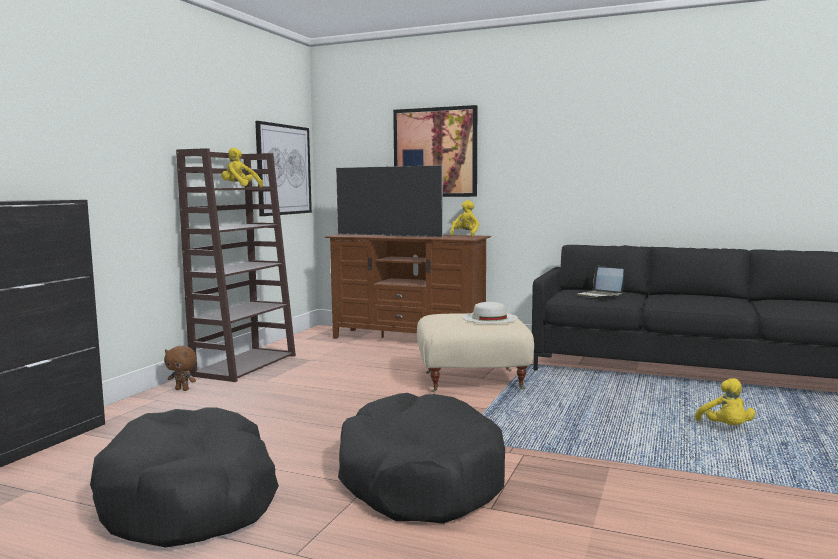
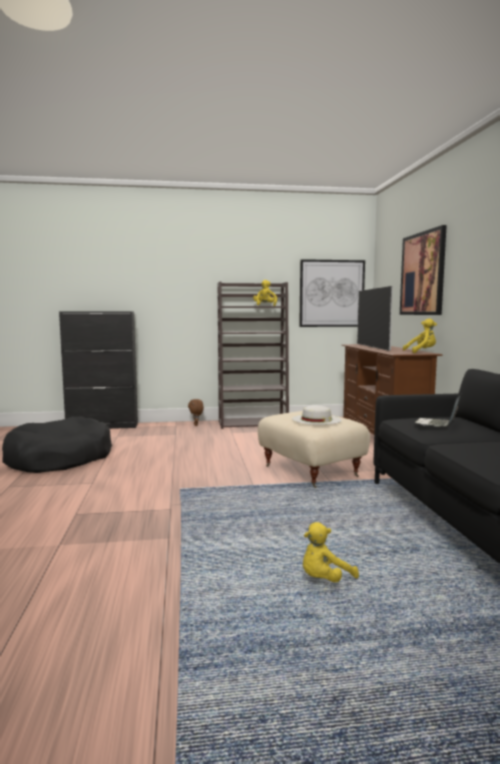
camera: 60 degrees right, 0 degrees up
black dog bed [338,393,505,524] -> none

